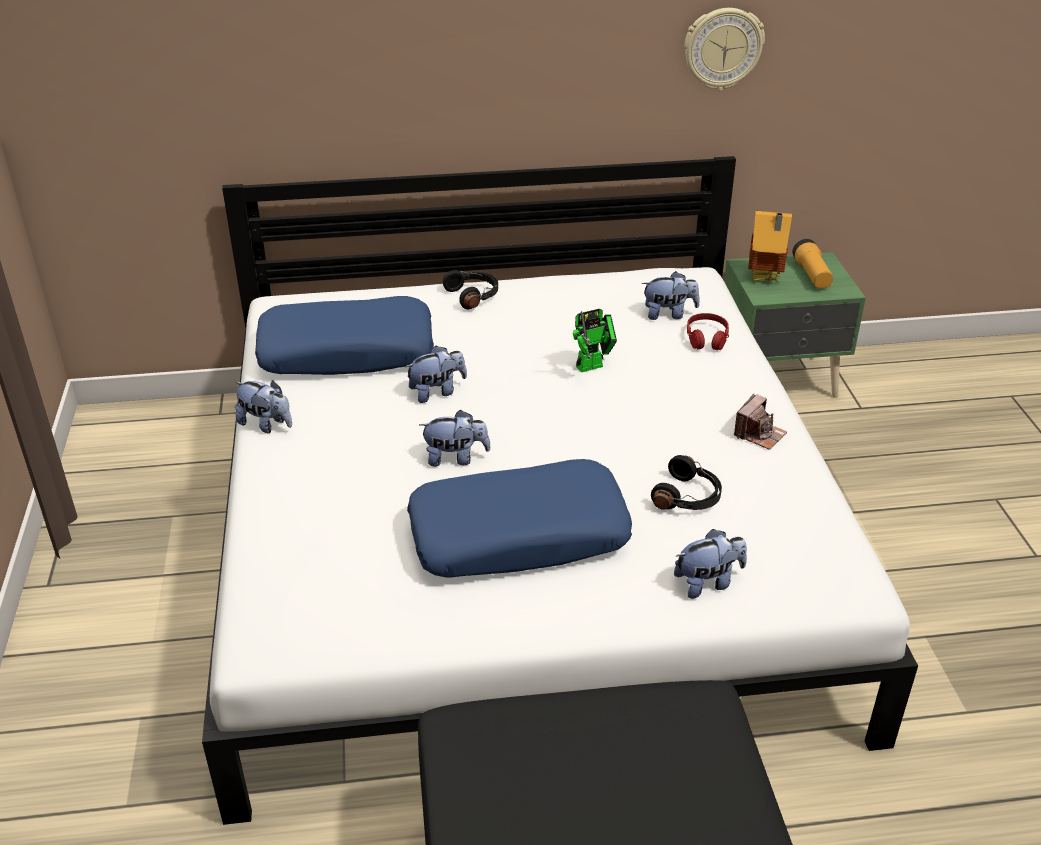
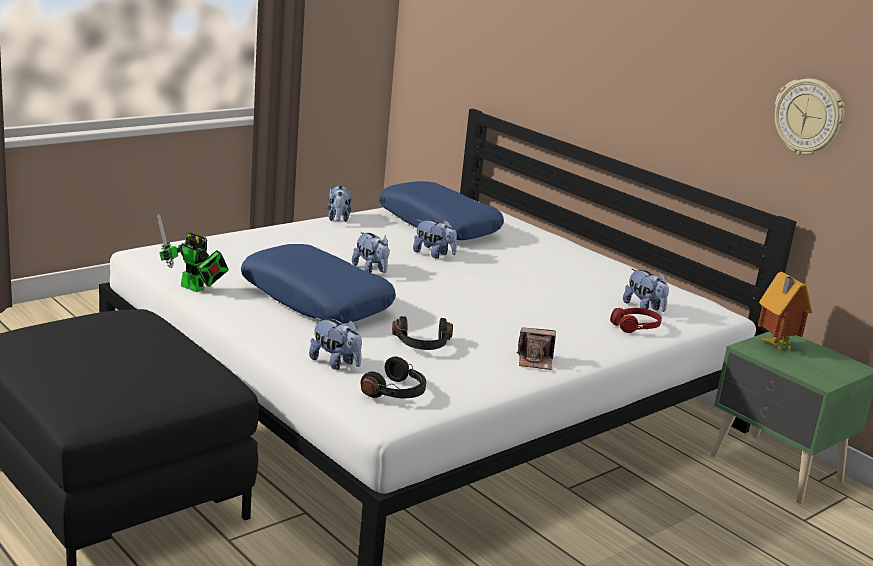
camera: 55 degrees right, 15 degrees down
black headphones [443,270,498,309] -> black headphones moved to [361,356,426,398]
toy robot [573,309,617,372] -> toy robot moved to [157,214,229,292]
flashlight [793,239,833,288] -> none

